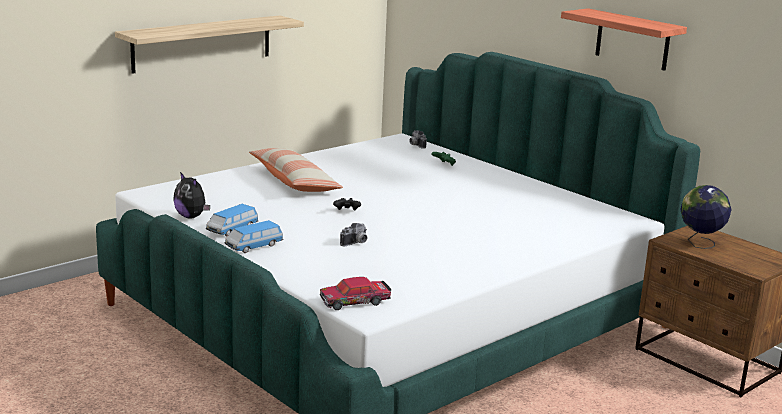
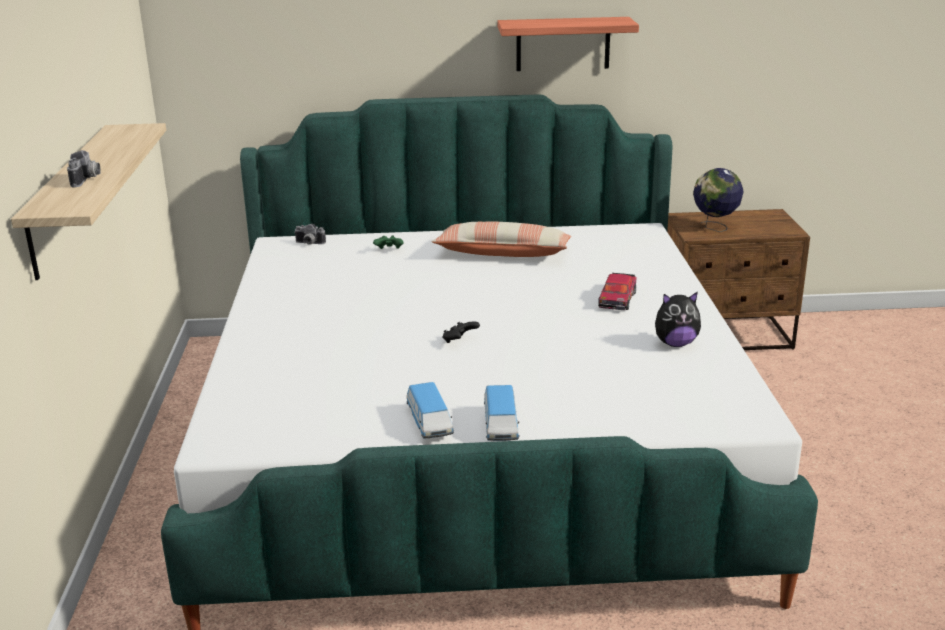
camera: 50 degrees left, 5 degrees up
plush toy [173,172,210,218] -> plush toy moved to [655,292,701,347]
pillow [249,148,343,192] -> pillow moved to [432,222,571,257]
toy car [320,277,392,310] -> toy car moved to [598,273,636,310]
camera [340,223,367,246] -> camera moved to [67,150,101,187]

